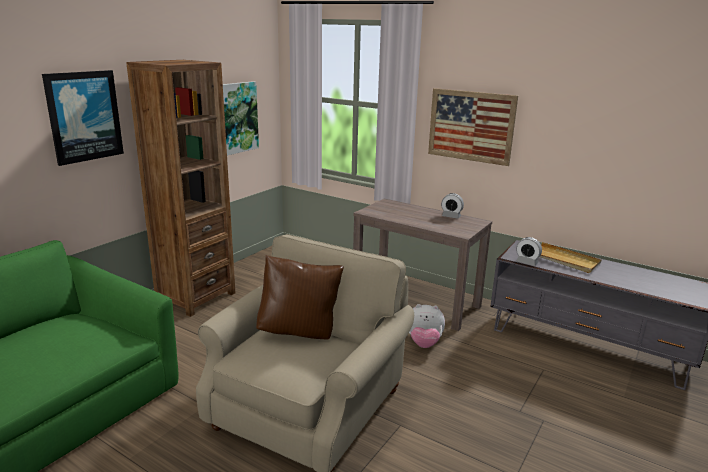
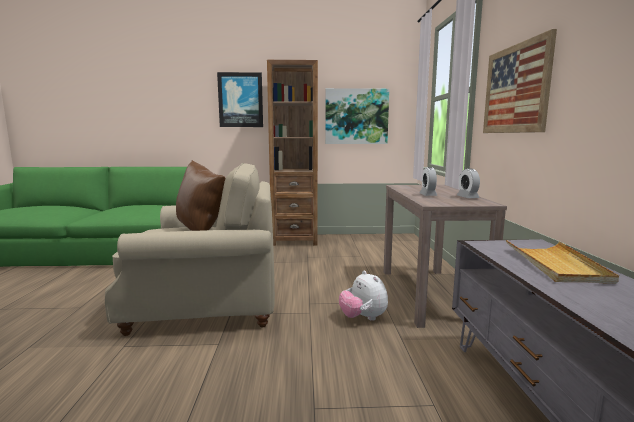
camera: 55 degrees right, 10 degrees down
alarm clock [516,237,542,266] -> alarm clock moved to [420,167,437,196]

